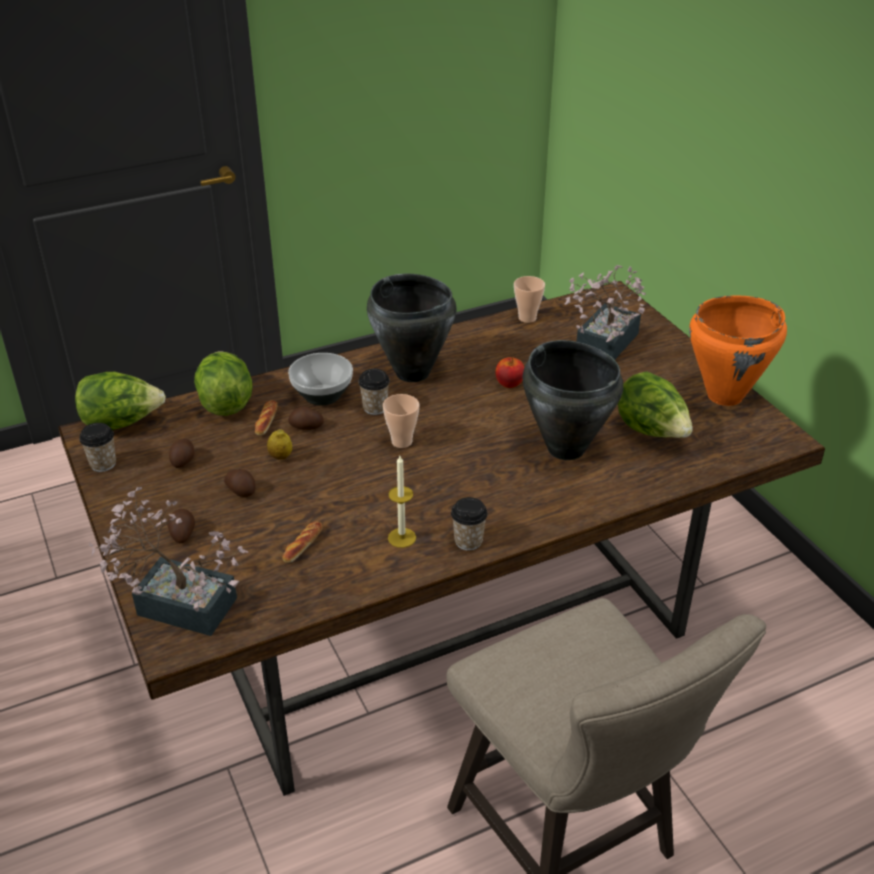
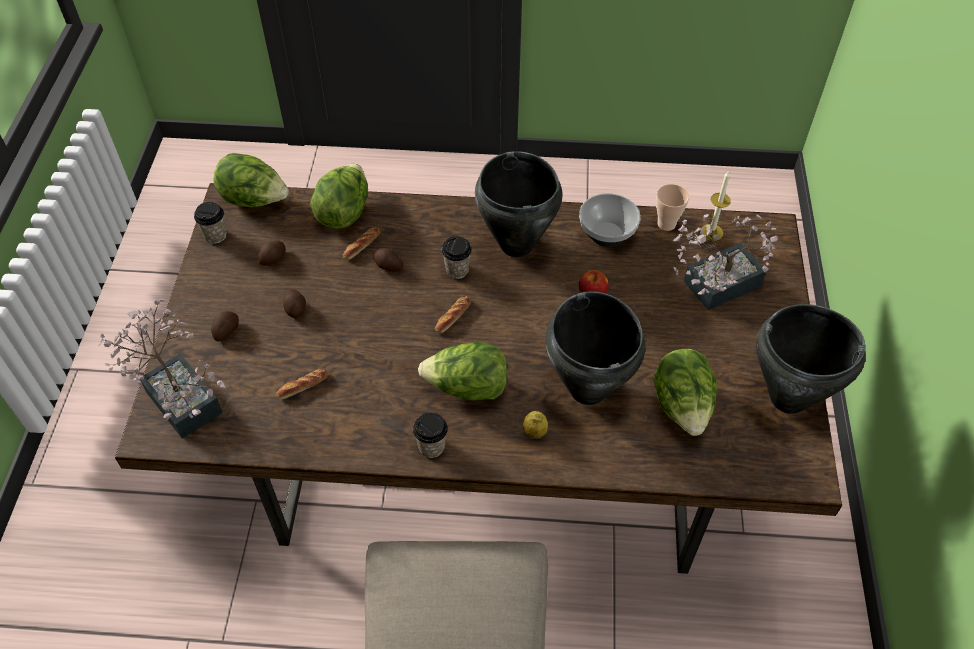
camera: 30 degrees right, 15 degrees up
lemon [267,429,292,460] -> lemon moved to [523,411,548,439]
bowl [288,353,353,405] -> bowl moved to [579,193,641,247]
cup [383,394,419,448] -> bread [435,296,471,333]
candle [388,456,416,548] -> candle moved to [700,171,731,241]
orange cooking pot [689,296,787,406] -> black cooking pot [756,304,866,414]
none -> lettuce [418,342,508,400]

